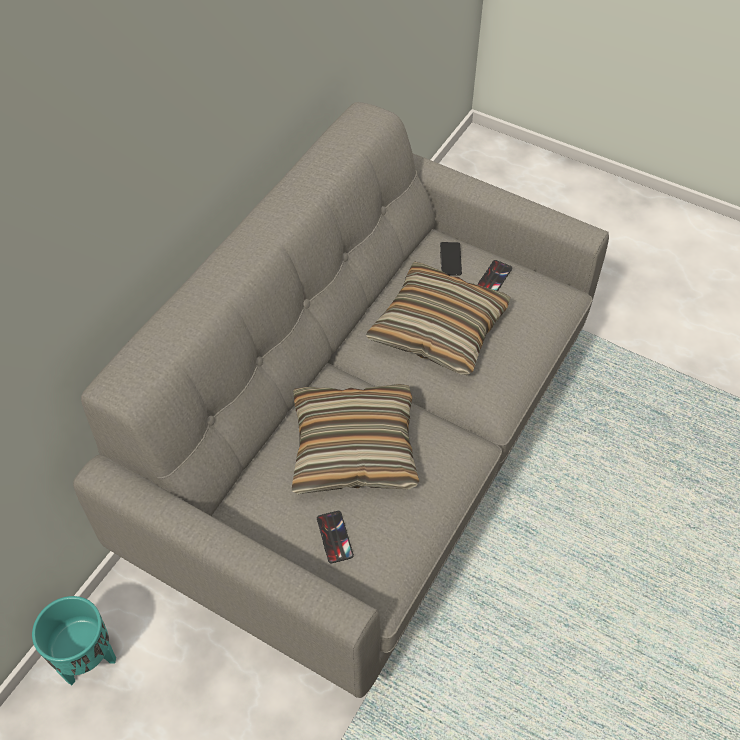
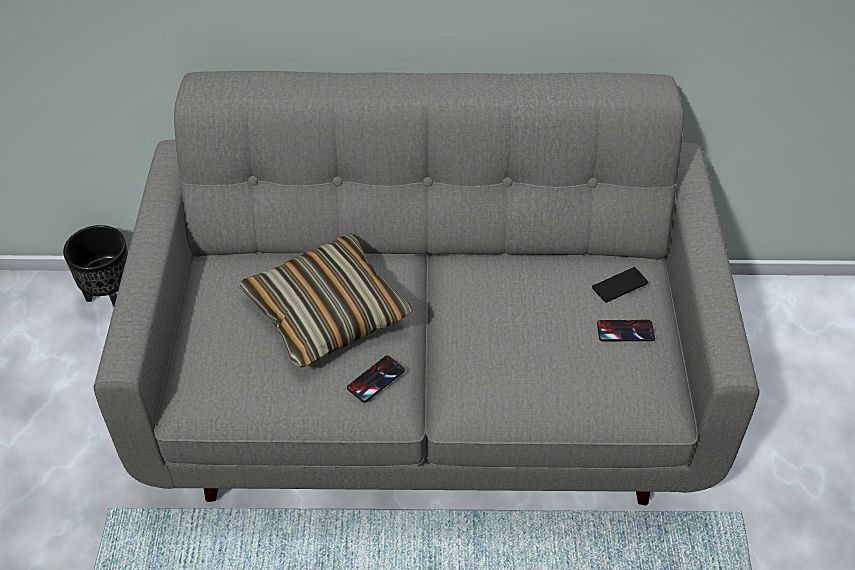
camera: 60 degrees right, 5 degrees down
turquoise planter [32,596,116,685] -> black planter [63,225,128,307]
phone [317,511,354,563] -> phone moved to [347,355,405,403]
pillow [366,262,511,375] -> none

